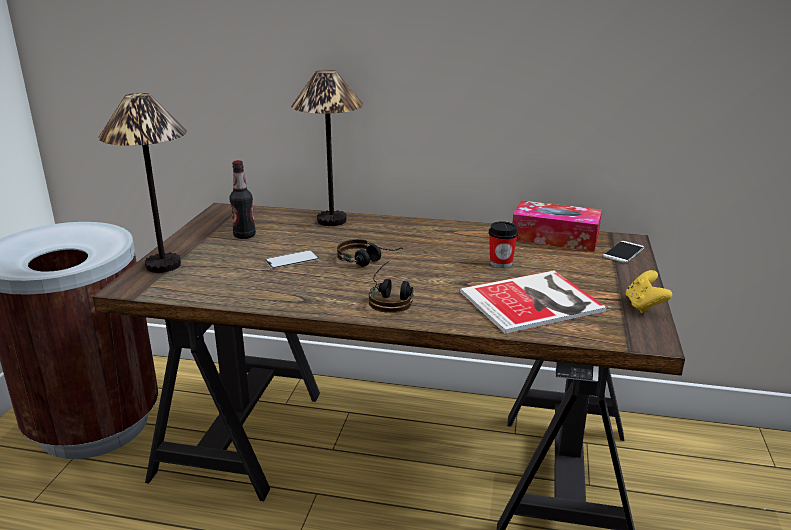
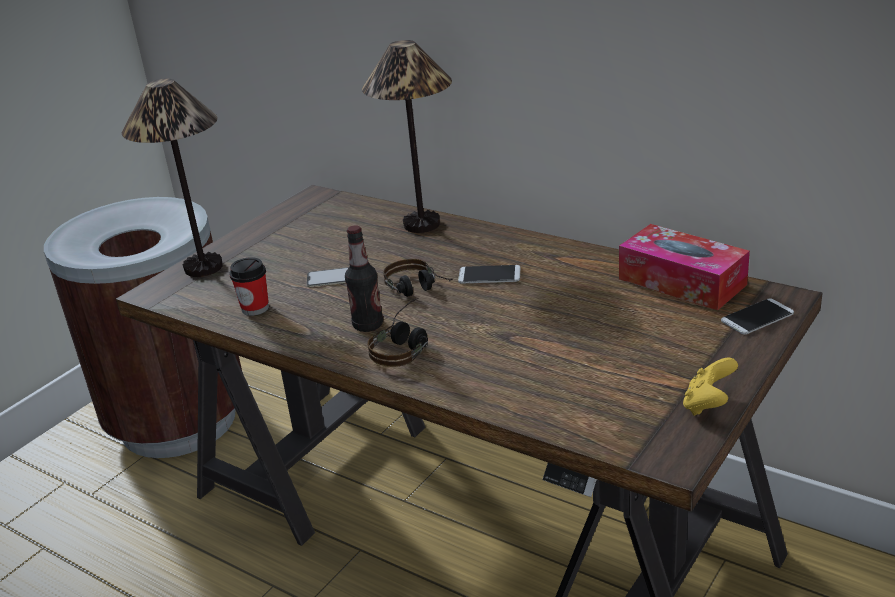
camera: 25 degrees right, 5 degrees up
bottle [229,160,256,239] -> bottle moved to [345,225,383,332]
book [460,270,607,334] -> none
cup [489,221,518,268] -> cup moved to [229,257,269,316]
none -> phone [458,265,520,283]

